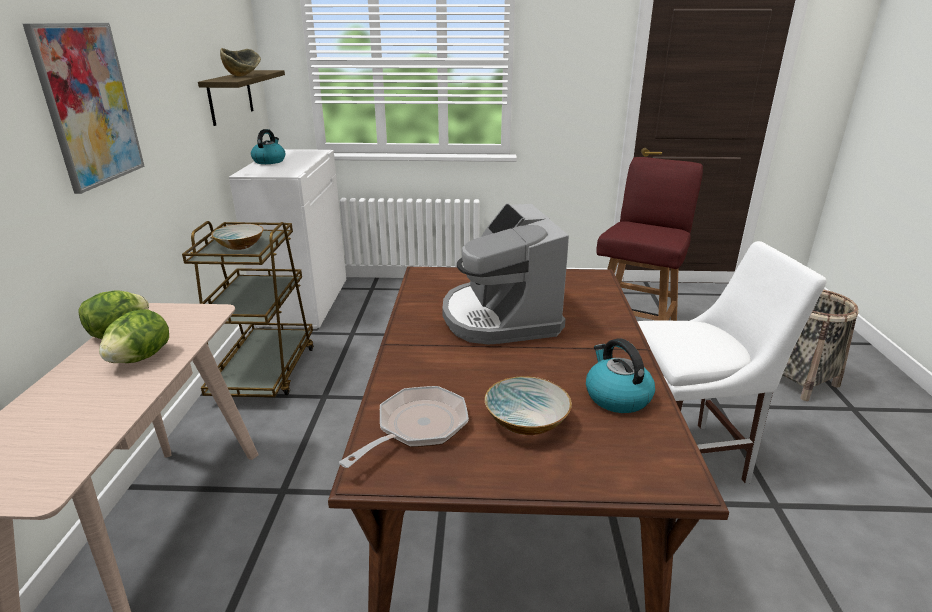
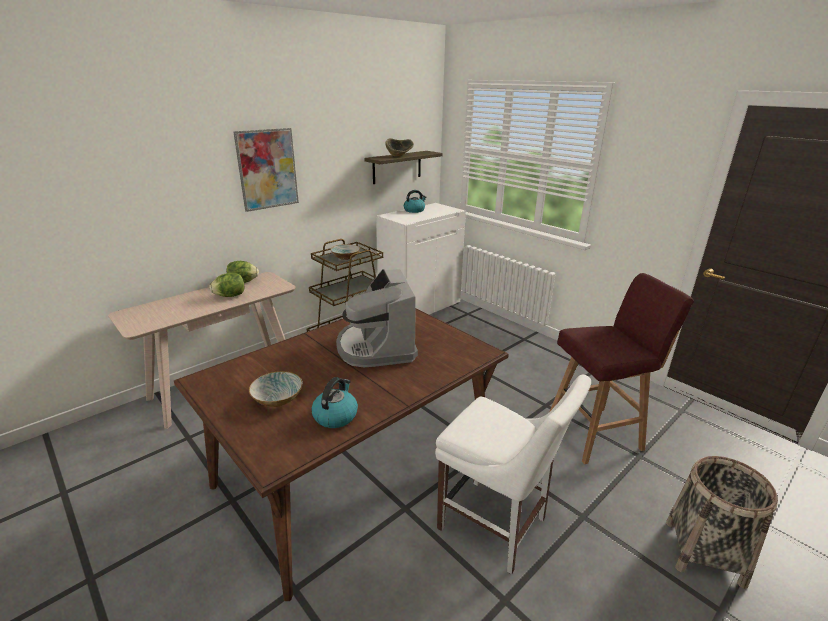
camera: 45 degrees right, 0 degrees up
frying pan [339,386,469,468] -> none
coffee machine [442,203,569,345] -> coffee machine turned 45 degrees counterclockwise [336,269,418,367]

